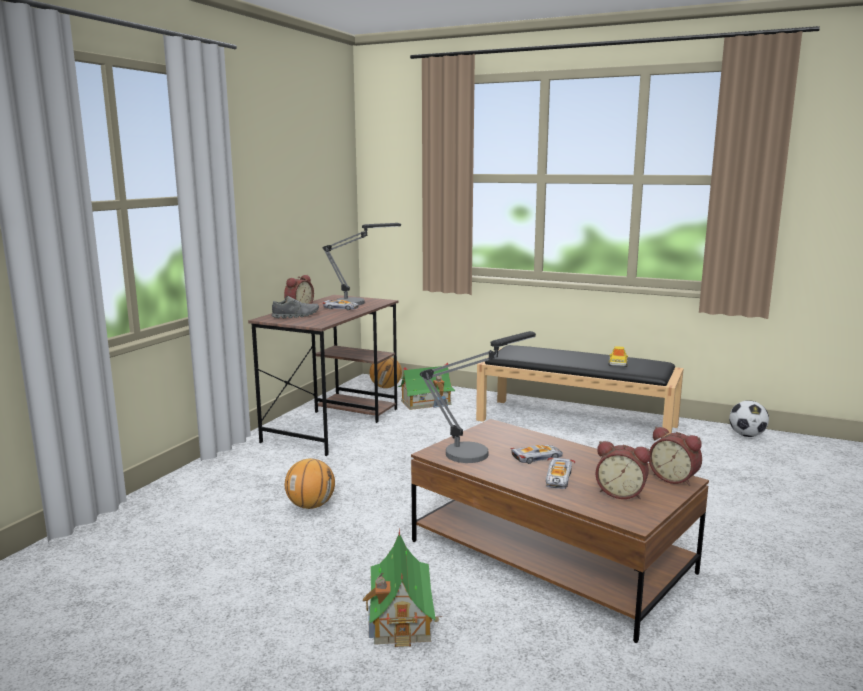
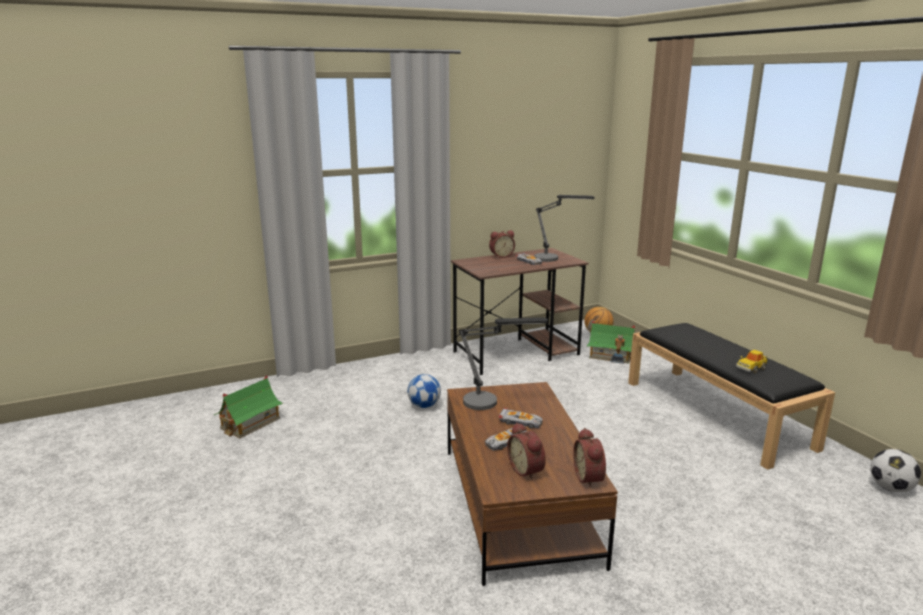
camera: 40 degrees right, 5 degrees up
grey shoe [271,296,319,318] -> none
basketball [285,458,335,509] -> football [407,374,441,408]
toy house [363,529,443,647] -> toy house moved to [214,375,283,438]

